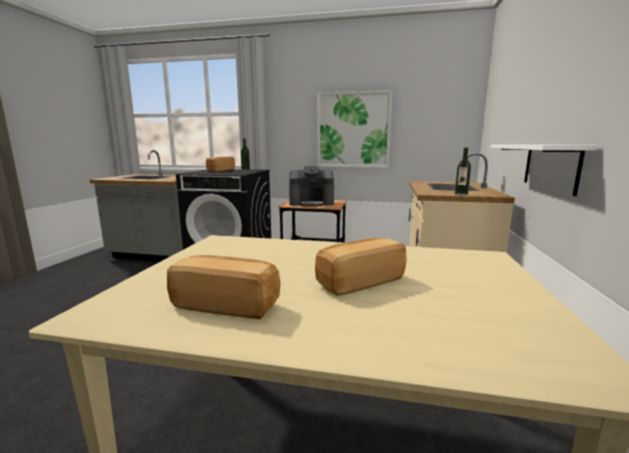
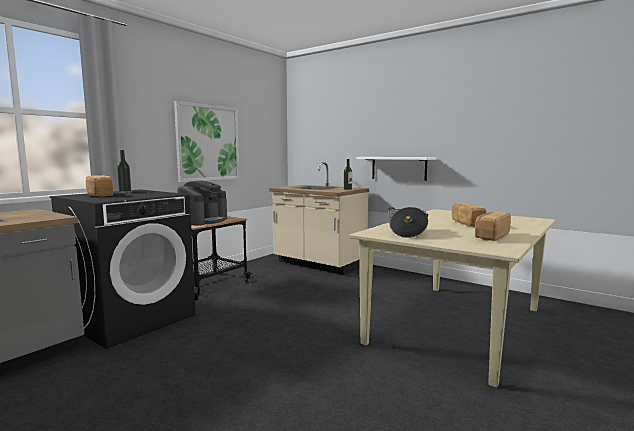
camera: 65 degrees left, 5 degrees down
none -> cooking pot [388,207,428,238]

